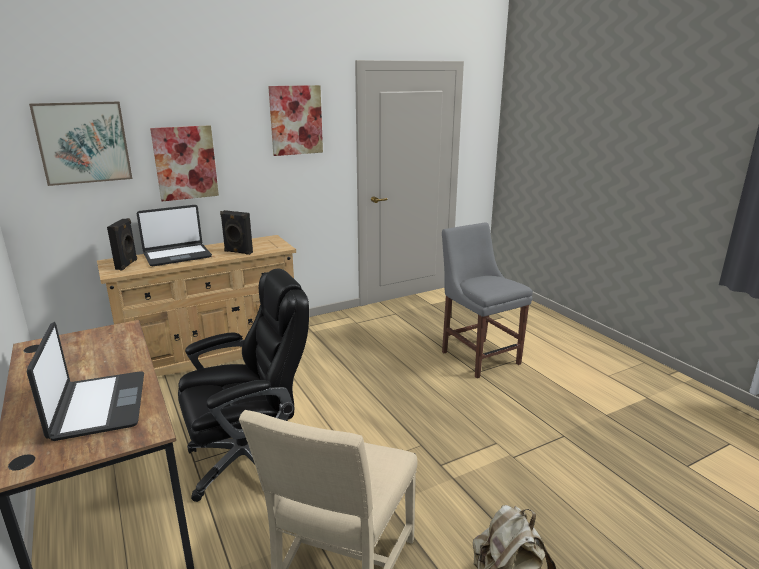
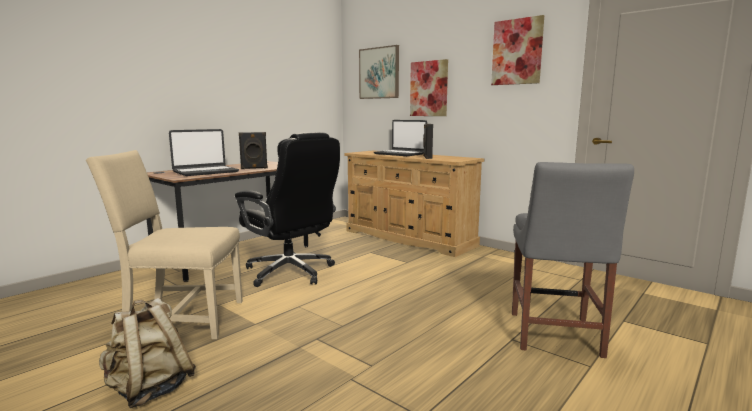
camera: 70 degrees right, 10 degrees down
black speaker [107,218,137,270] -> black speaker moved to [239,132,268,169]
grey chair [442,222,533,378] -> grey chair turned 150 degrees clockwise [512,162,634,358]

